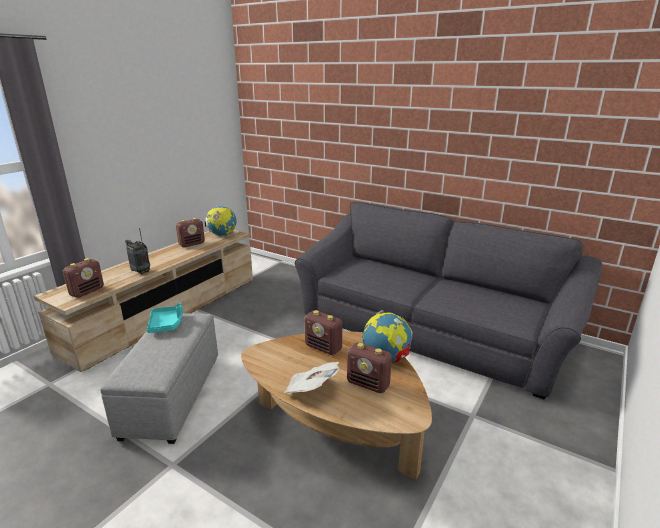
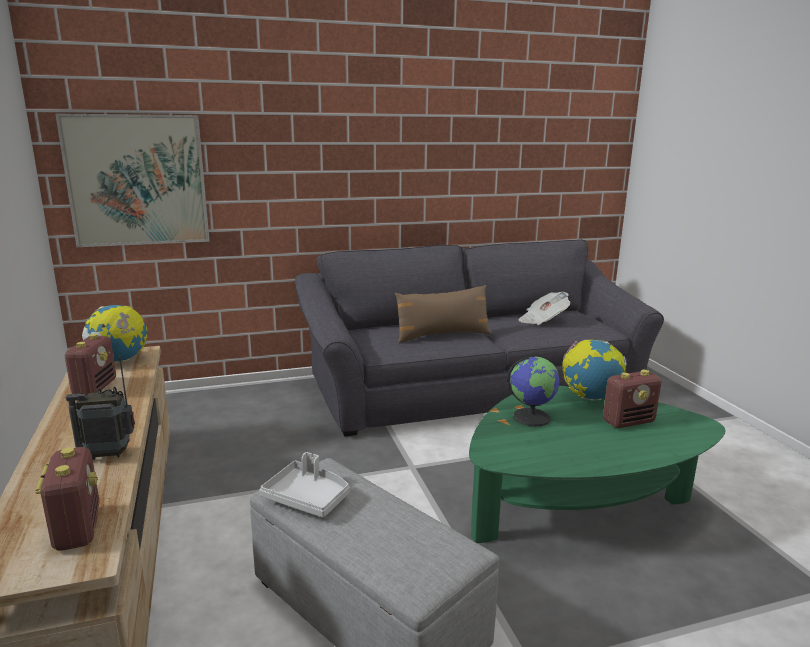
camera: 50 degrees left, 5 degrees down
turquoise tray [147,303,183,333] -> grey tray [259,452,350,517]
brown coffee table [241,331,432,479] -> green coffee table [469,386,726,543]
newspaper [284,362,339,393] -> newspaper moved to [518,292,570,325]
radio [305,310,342,355] -> globe [507,357,559,427]
none -> picture [55,114,210,247]
none -> brown pillow [395,285,491,343]

